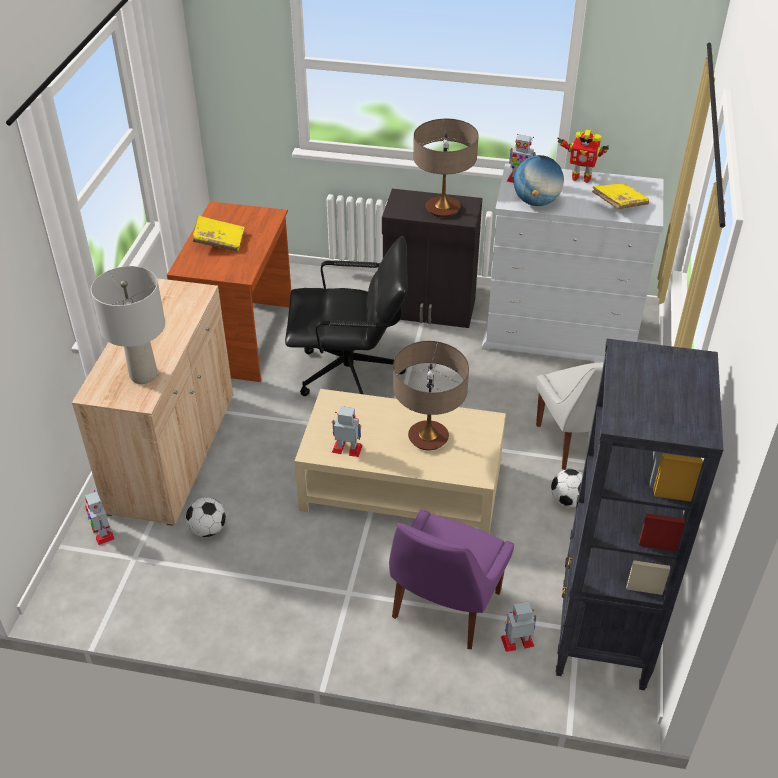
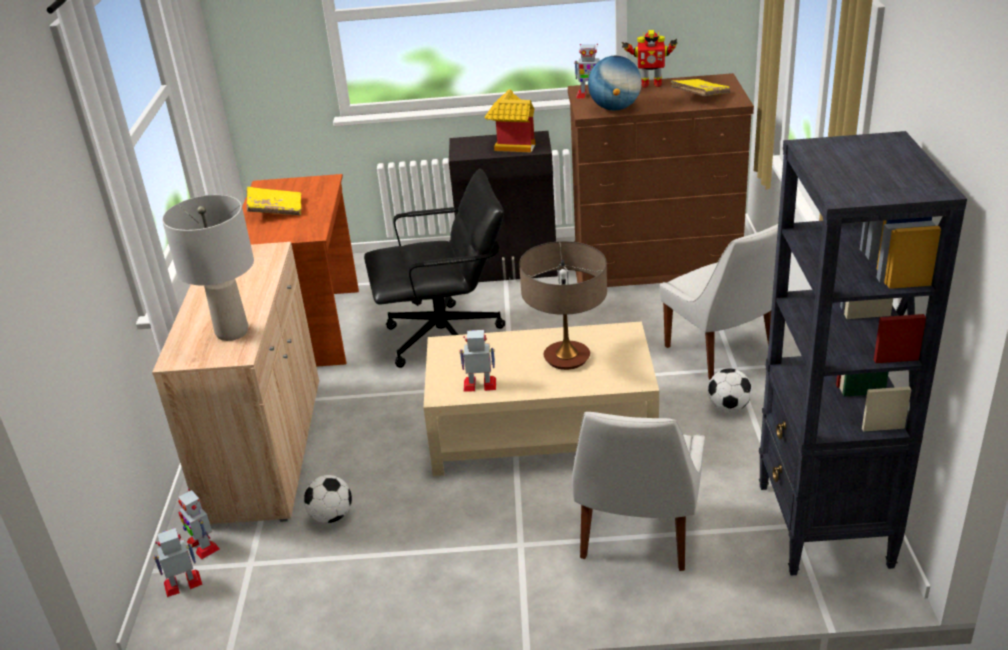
camera: 10 degrees left, 10 degrees down
purple chair [389,510,514,649] -> white chair [572,412,705,571]
table lamp [413,119,479,218] -> toy house [485,89,535,152]
white dresser [482,163,663,362] -> brown dresser [568,73,754,287]
toy robot [501,601,537,652] -> toy robot moved to [153,528,203,597]

